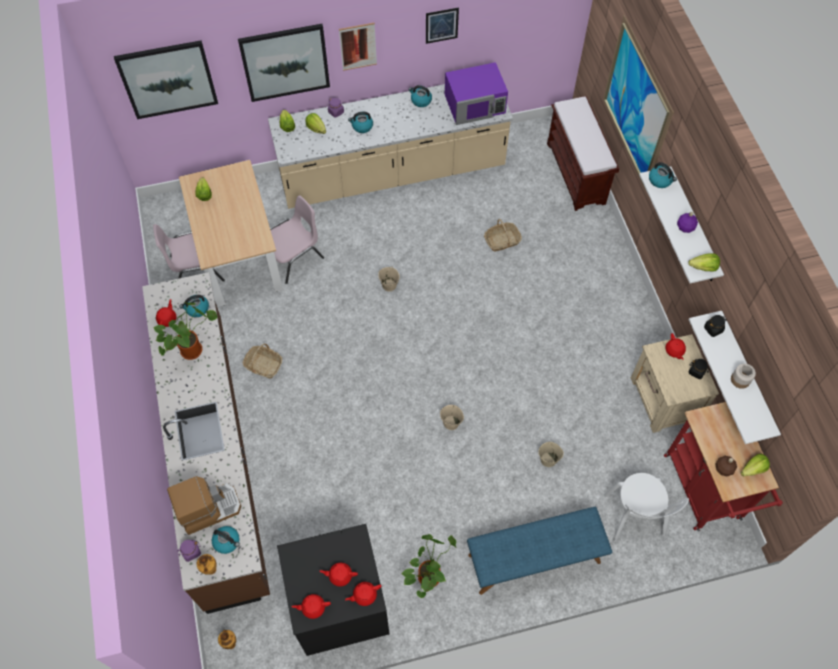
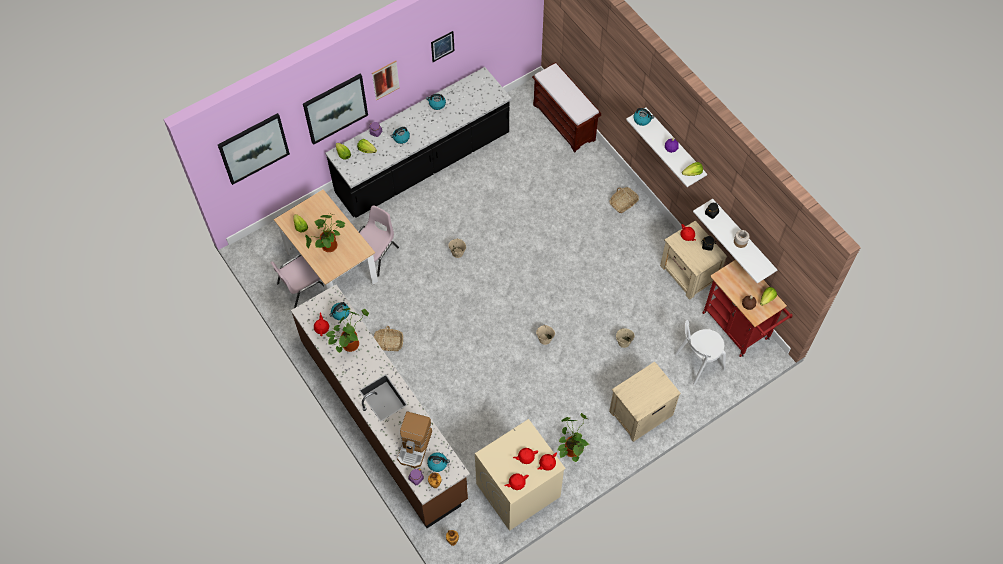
camera: 20 degrees left, 0 degrees up
coffee machine [167,476,241,535] -> coffee machine turned 150 degrees clockwise [397,412,432,468]
beige counter [268,84,513,209] -> black counter [325,67,512,218]
black washing machine [277,524,390,656] -> beige washing machine [475,419,566,531]
purple microwave [445,62,508,125] -> none
blue bench [467,507,612,595] -> beige nightstand [609,362,681,442]
basket [484,219,522,251] -> basket moved to [609,187,639,213]
picture [603,15,674,192] -> none
white chair [604,473,689,542] -> white chair turned 90 degrees clockwise [675,320,726,385]
none -> potted plant [305,213,346,252]

